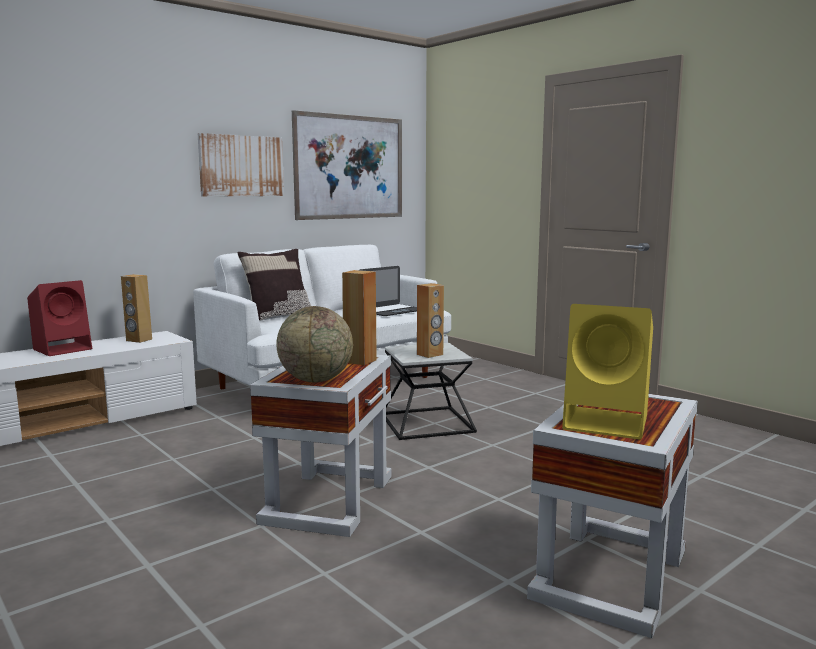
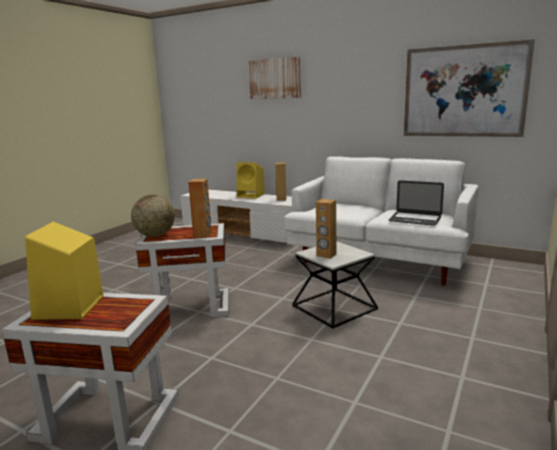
camera: 70 degrees right, 5 degrees up
red speaker [27,280,92,356] -> yellow speaker [237,162,264,199]
picture [198,133,284,197] -> picture moved to [249,57,301,99]
pillow [237,249,311,320] -> none

